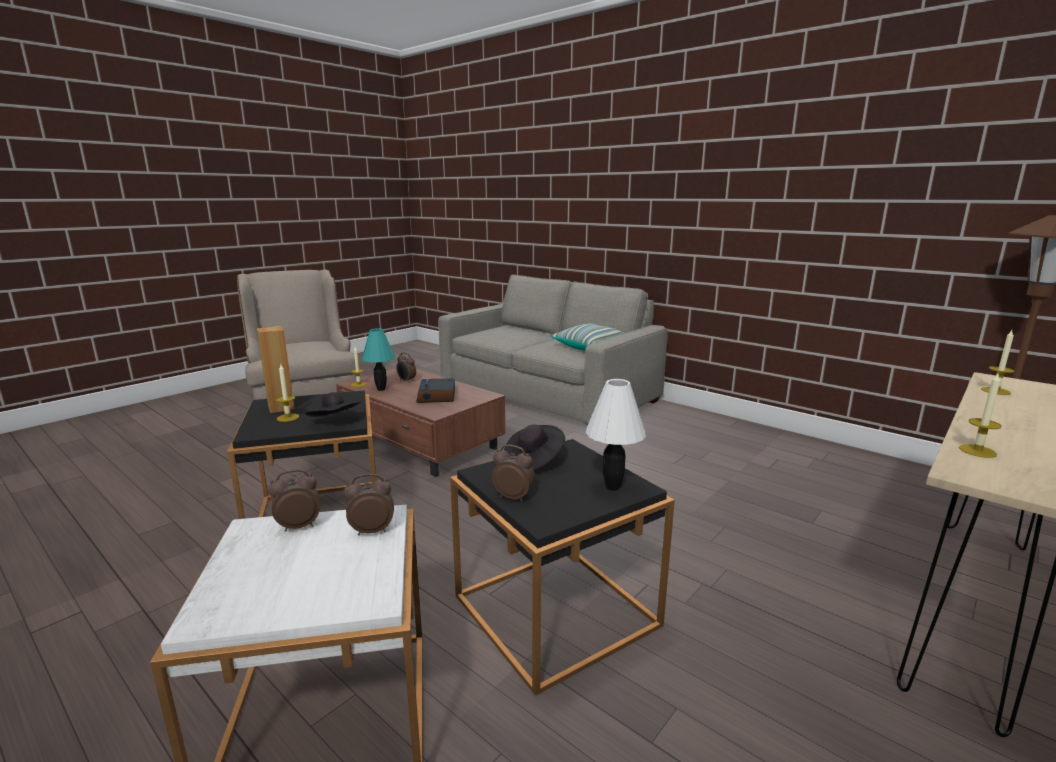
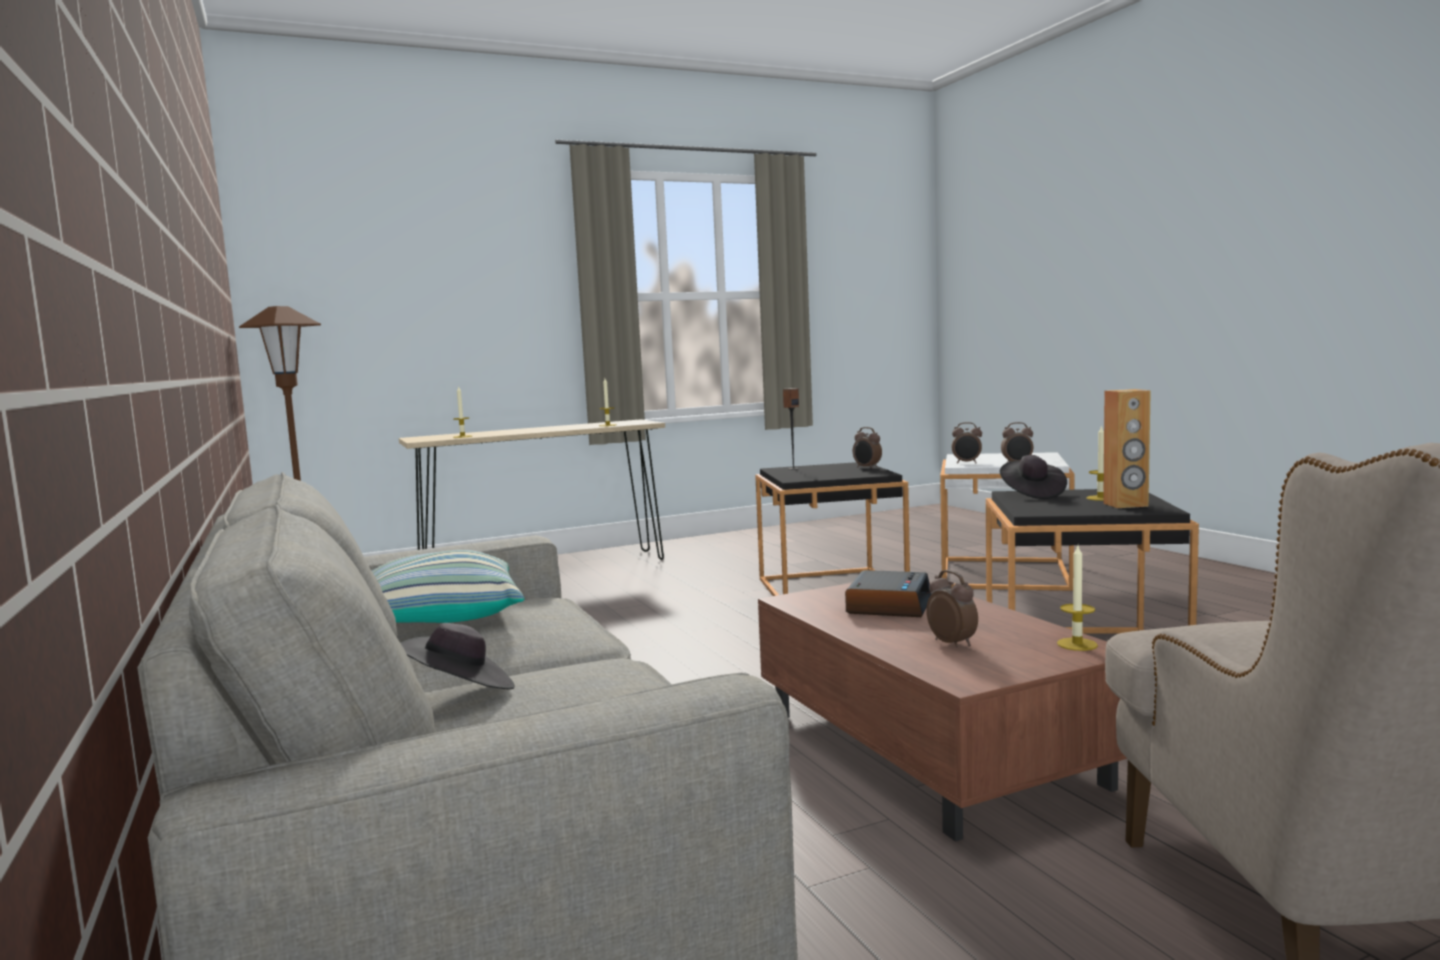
camera: 155 degrees left, 10 degrees down
turquoise table lamp [362,328,395,391] -> none
black hat [504,424,565,471] -> black hat moved to [400,623,515,689]
white table lamp [586,379,646,491] -> speaker [783,388,799,470]

